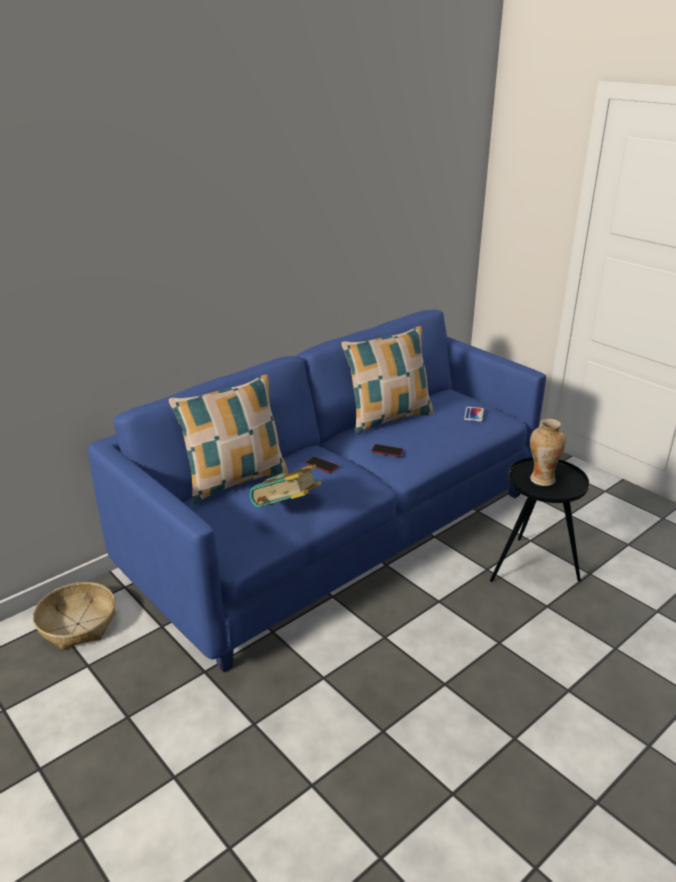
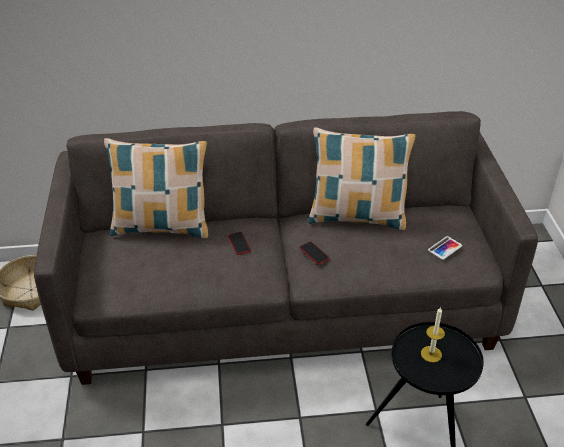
camera: 35 degrees right, 10 degrees up
blue sofa [88,310,546,673] -> grey sofa [34,111,538,385]
book [250,464,322,507] -> none
vase [530,419,566,486] -> candle [421,307,445,363]

